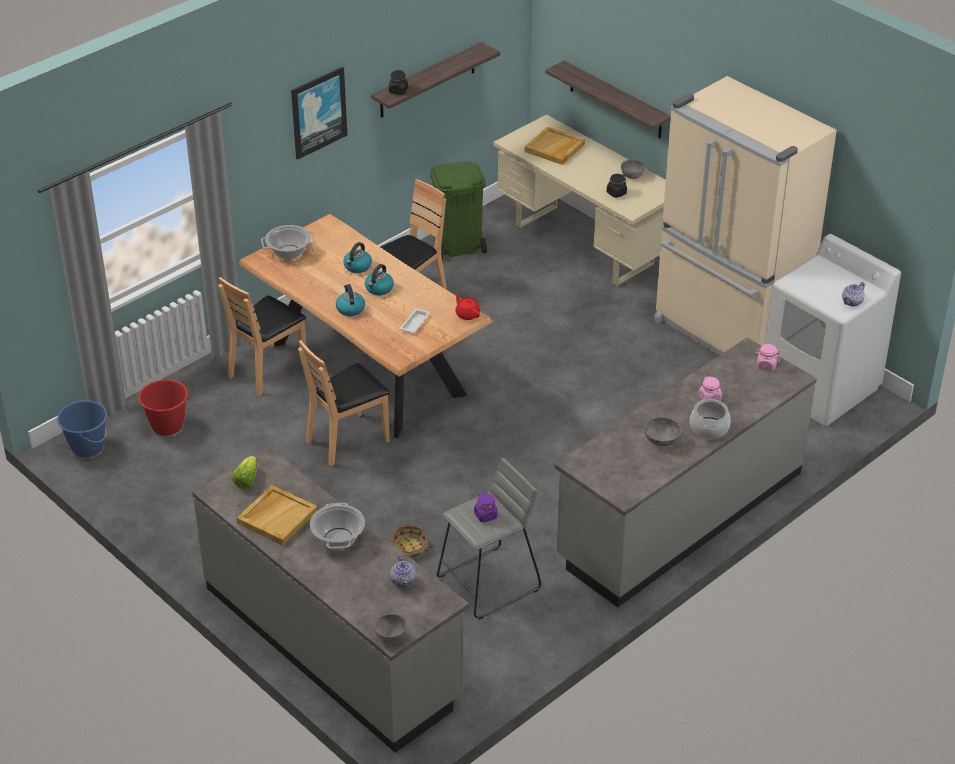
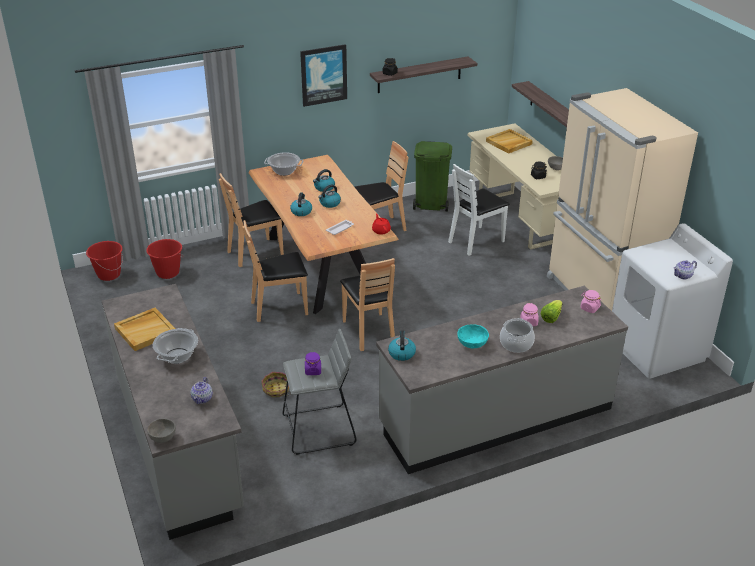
camera: 20 degrees right, 5 degrees down
blue bucket [57,400,107,457] -> red bucket [86,241,123,281]
lettuce [232,456,257,489] -> lettuce moved to [541,300,563,323]
grey bowl [645,417,681,446] -> turquoise bowl [457,324,489,348]
none -> brown chair [340,258,395,351]
none -> kettle [388,330,416,361]
none -> white chair [448,164,509,256]

